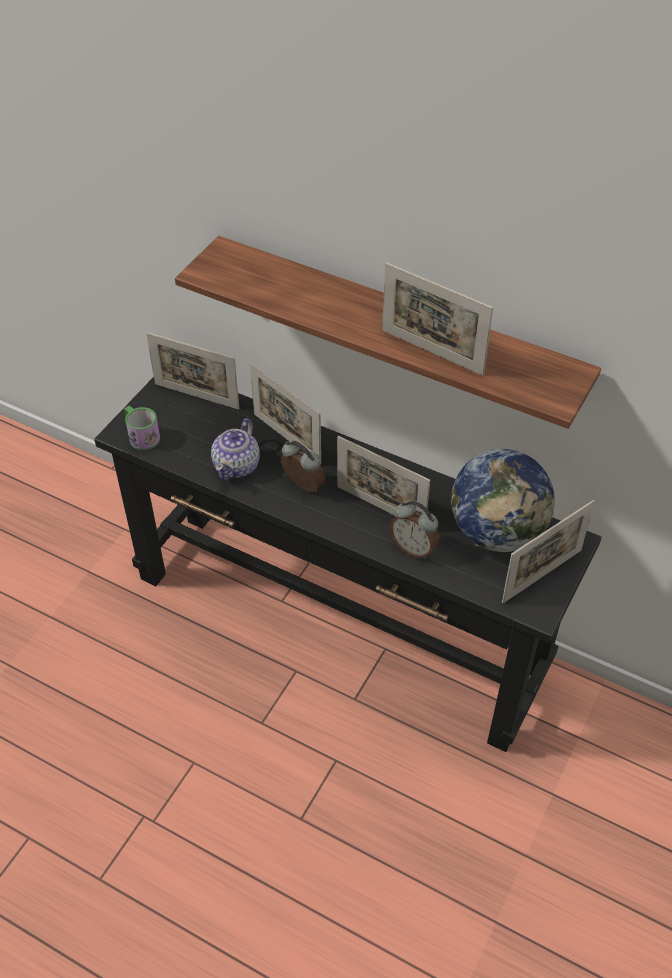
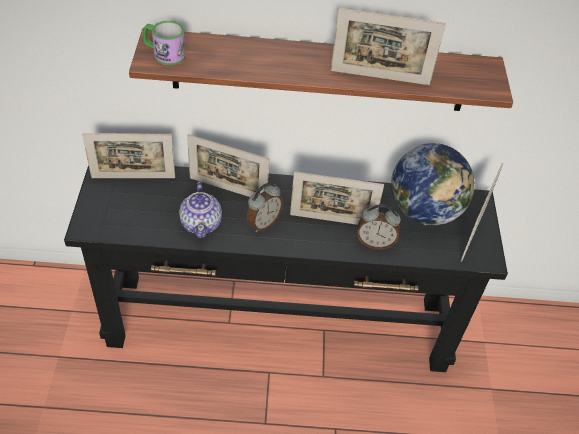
camera: 30 degrees left, 0 degrees up
mug [124,406,160,450] -> mug moved to [143,21,186,65]
alarm clock [281,441,325,492] -> alarm clock turned 120 degrees clockwise [246,183,284,232]

